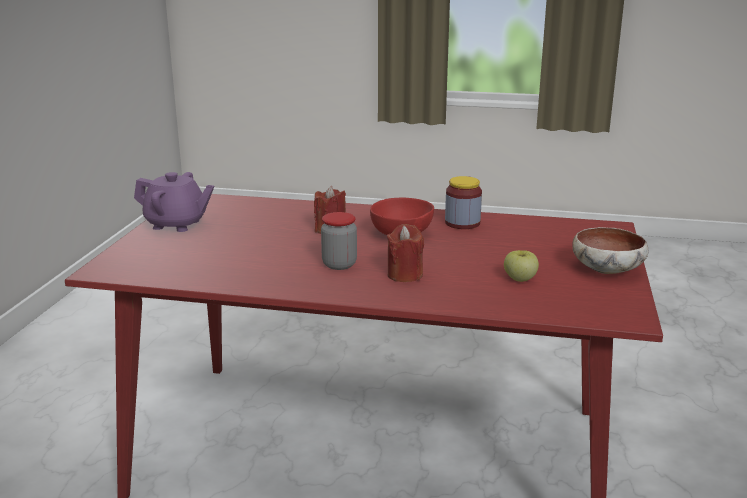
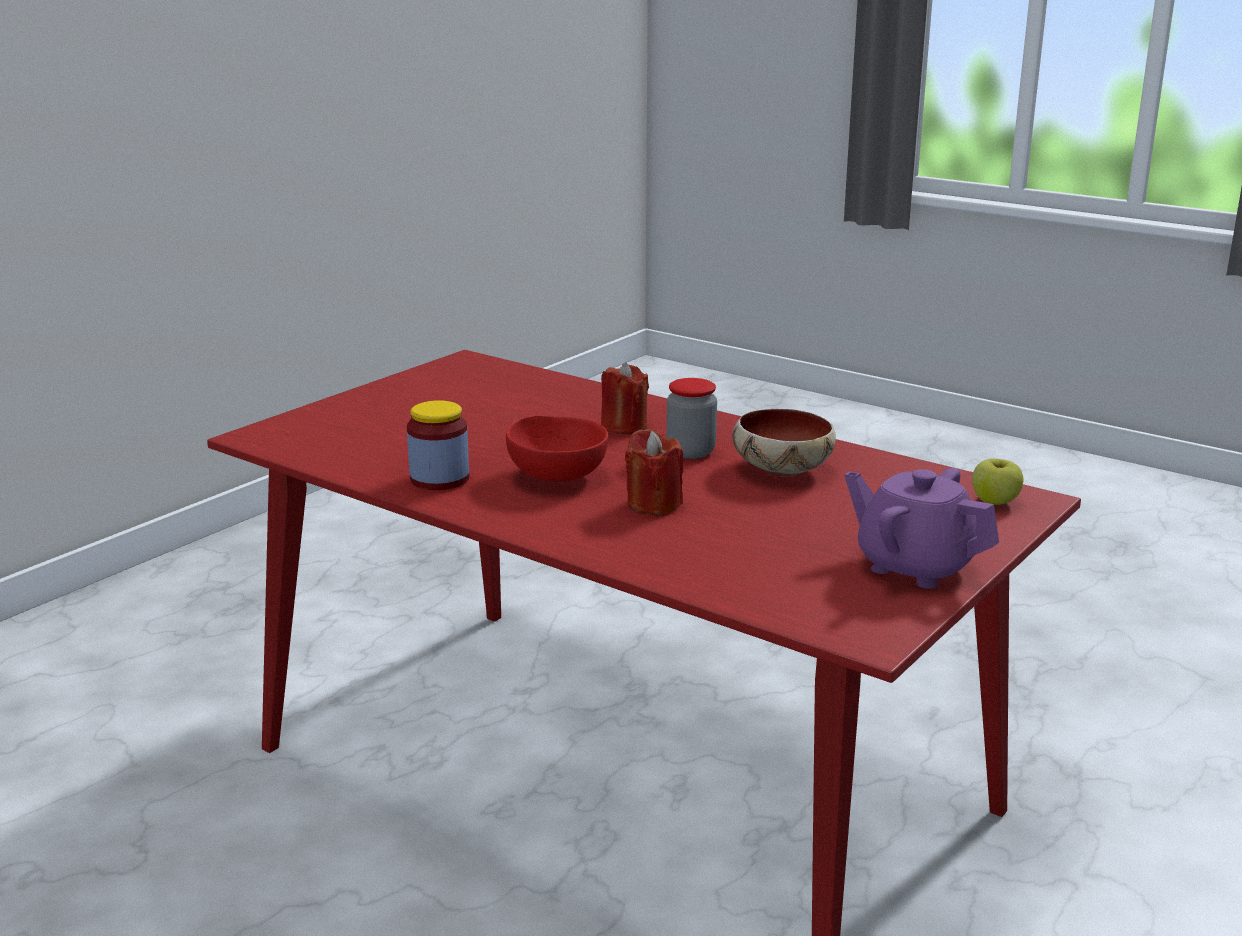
camera: 155 degrees left, 0 degrees up
apple [504,250,539,282] -> apple moved to [972,458,1023,505]
bowl [572,227,648,274] -> bowl moved to [732,409,836,477]

